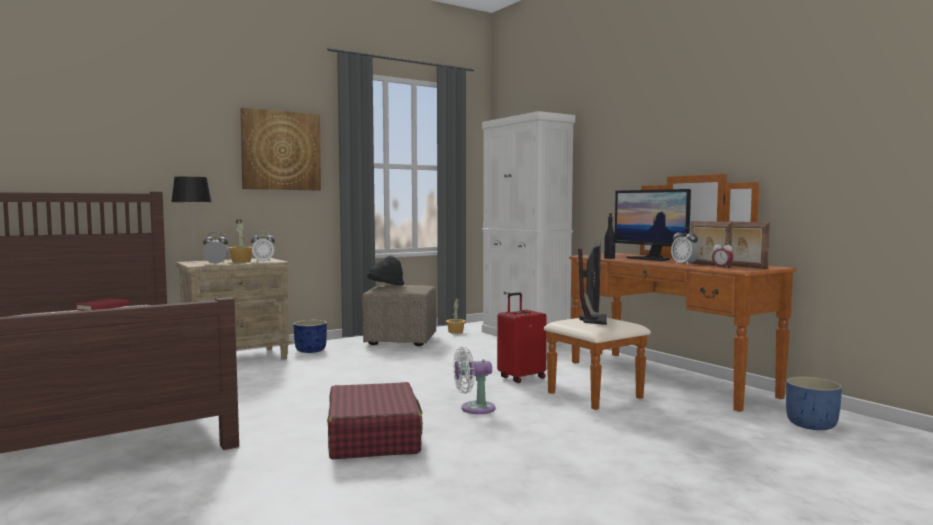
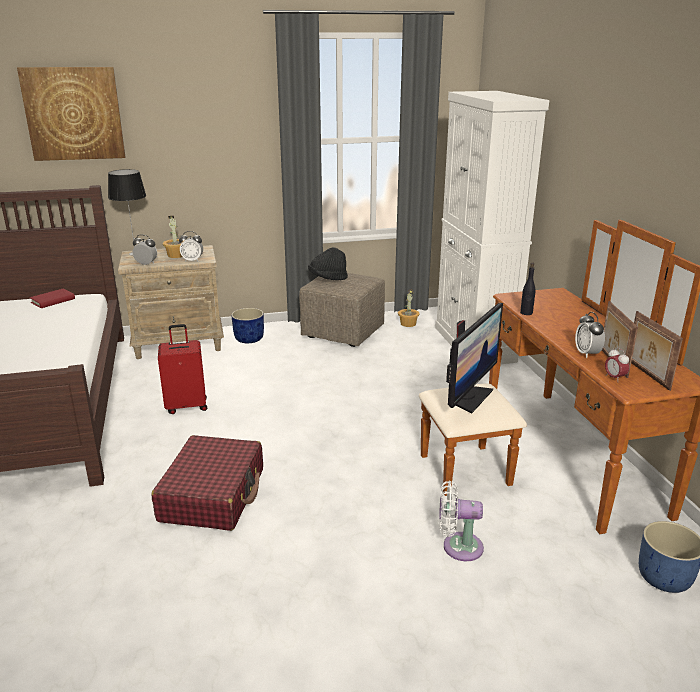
camera: 20 degrees right, 20 degrees up
picture [240,108,321,191] -> picture moved to [17,67,125,161]
white fan [453,347,495,414] -> white fan moved to [439,481,484,561]
red suitcase [497,292,547,383] -> red suitcase moved to [158,324,207,414]
monitor [615,189,691,261] -> none

